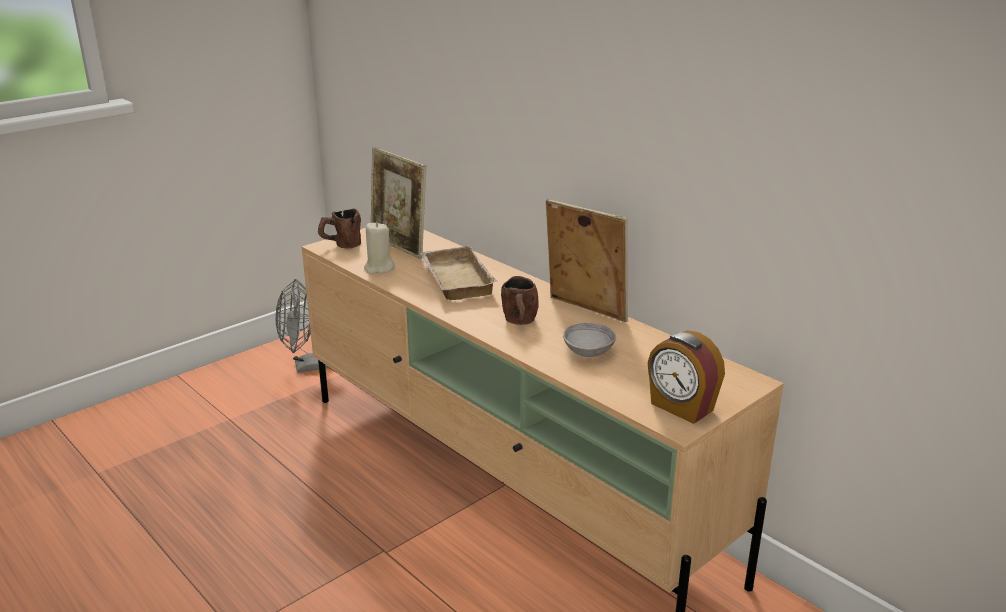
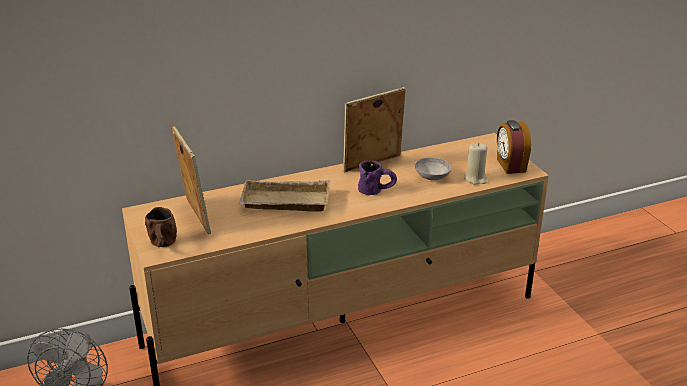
camera: 70 degrees left, 5 degrees up
beige candle [364,222,395,274] -> beige candle moved to [464,143,488,185]
picture frame [371,147,426,259] -> picture frame turned 90 degrees counterclockwise [171,125,211,234]
brown mug [501,276,539,325] -> purple mug [358,161,397,195]
alarm clock [648,330,725,424] -> alarm clock turned 105 degrees clockwise [497,120,531,174]

